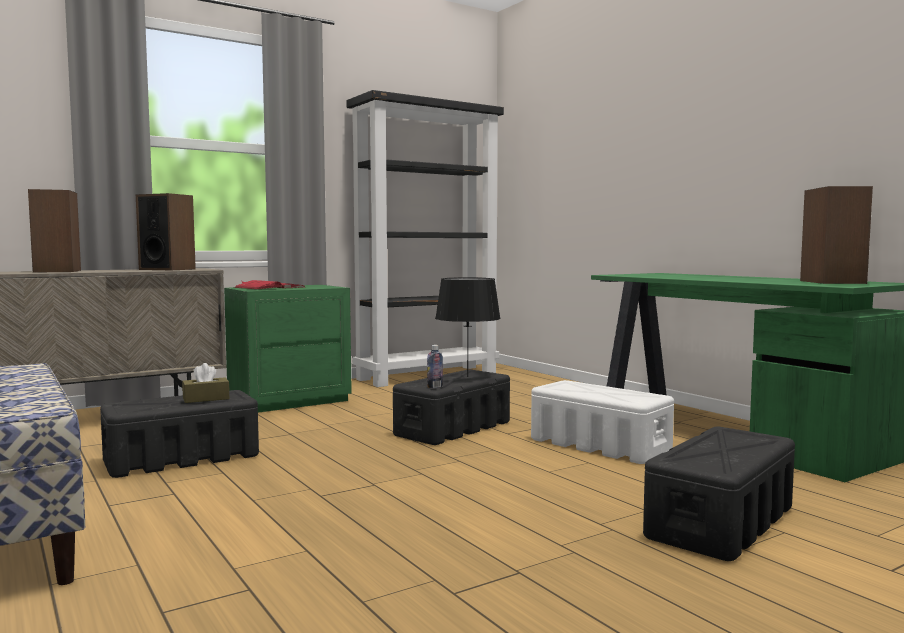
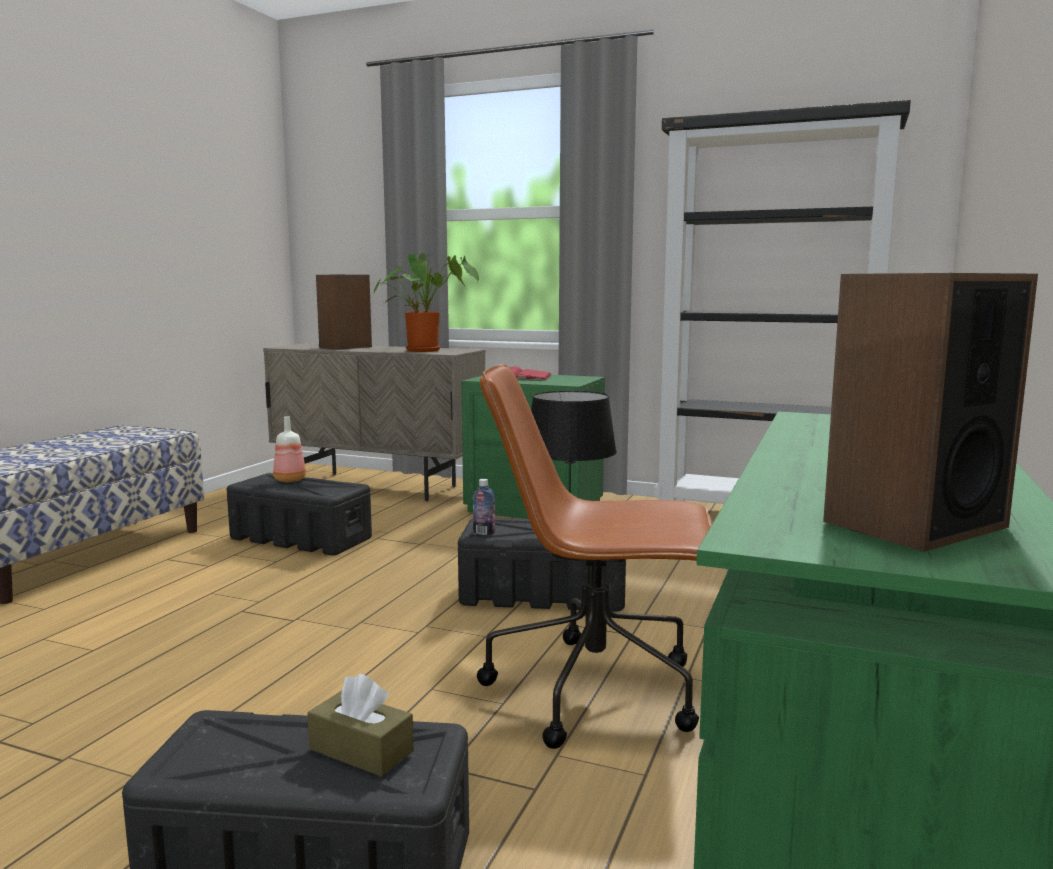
camera: 55 degrees right, 5 degrees up
speaker [136,193,196,270] -> potted plant [374,253,479,352]
brown tissue box [182,363,230,403] -> brown tissue box moved to [307,674,414,777]
white storage box [531,380,674,464] -> brown office chair [477,364,712,749]
none -> bottle [273,416,306,482]

